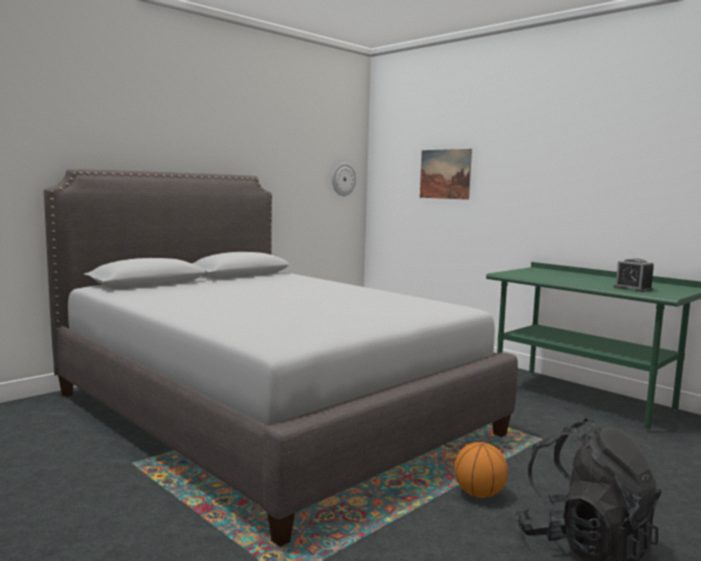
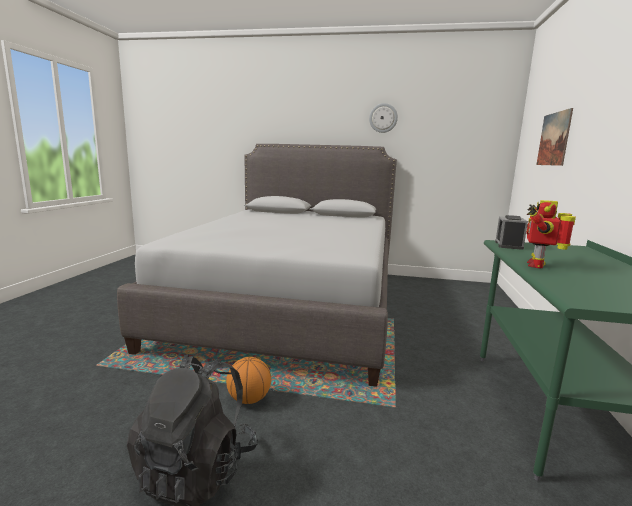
camera: 55 degrees right, 5 degrees up
wall clock [332,163,356,196] -> wall clock moved to [369,103,398,133]
alarm clock [614,258,654,292] -> alarm clock moved to [495,215,528,250]
none -> toy robot [526,200,576,268]

